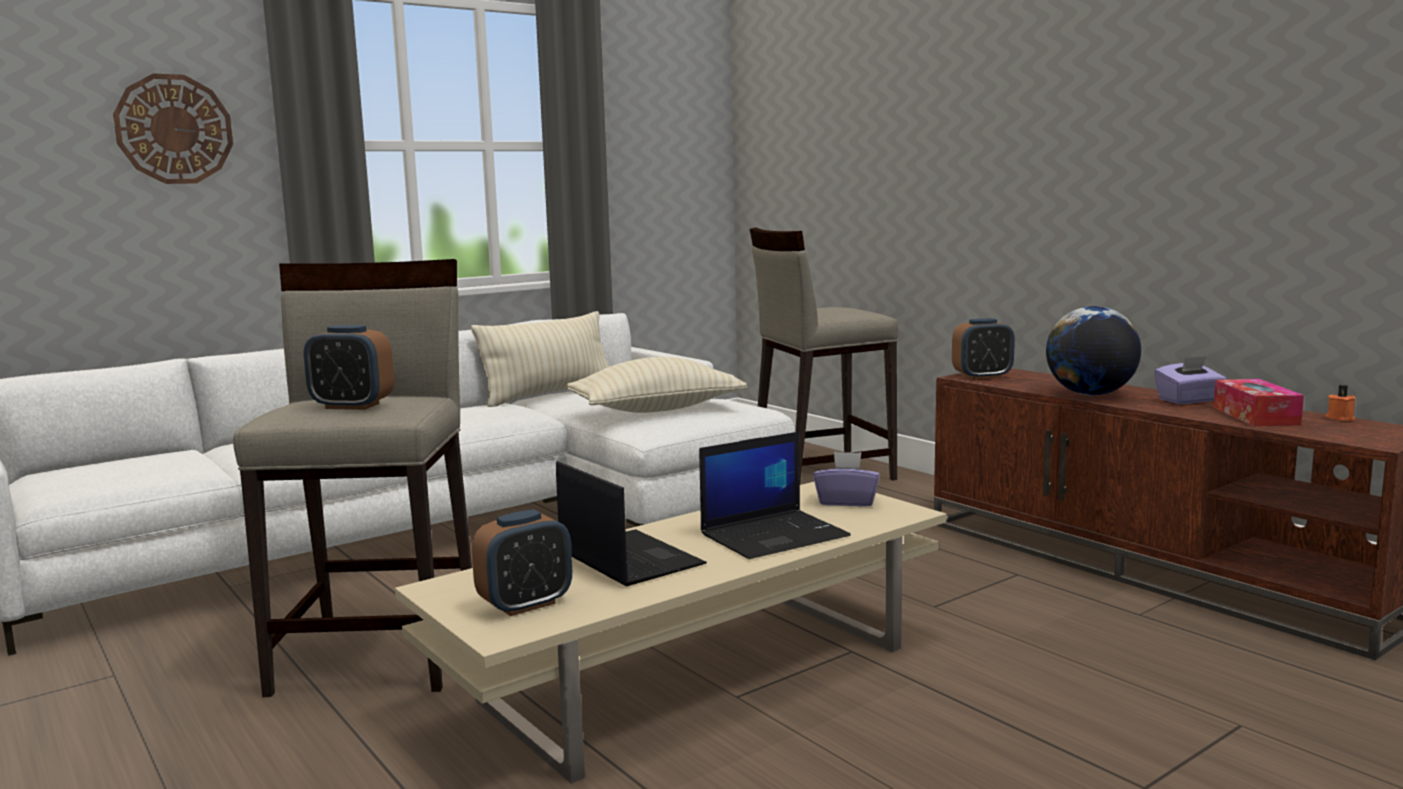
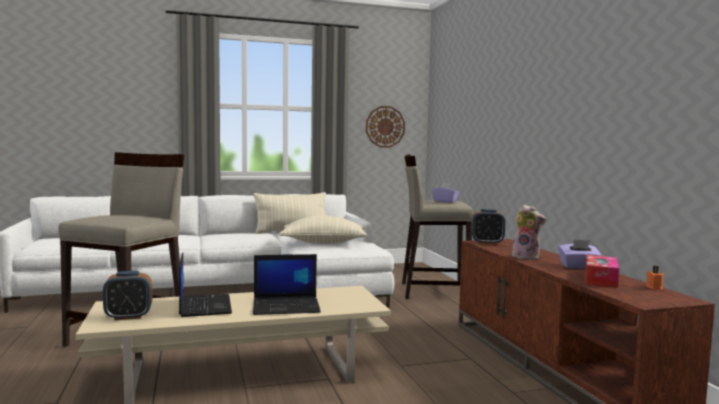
camera: 20 degrees right, 5 degrees down
wall clock [113,74,233,184] -> wall clock moved to [366,106,405,148]
alarm clock [304,325,394,410] -> none
purple tissue box [813,452,879,507] -> purple tissue box moved to [432,183,459,203]
globe [1046,306,1141,395] -> plush toy [510,204,546,260]

